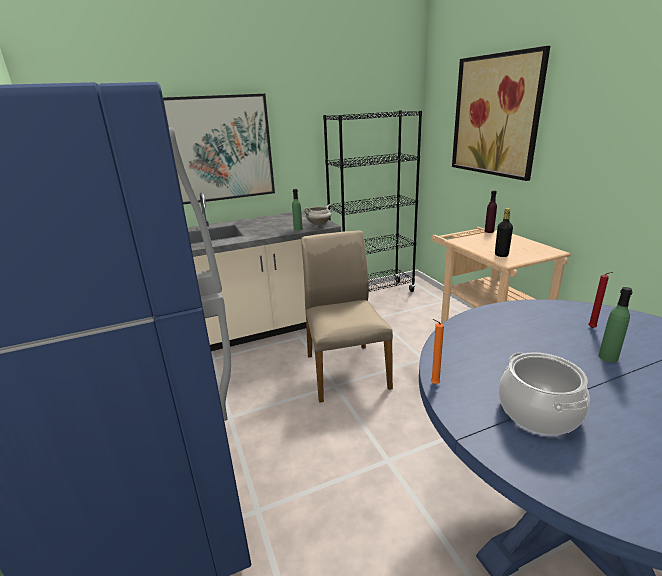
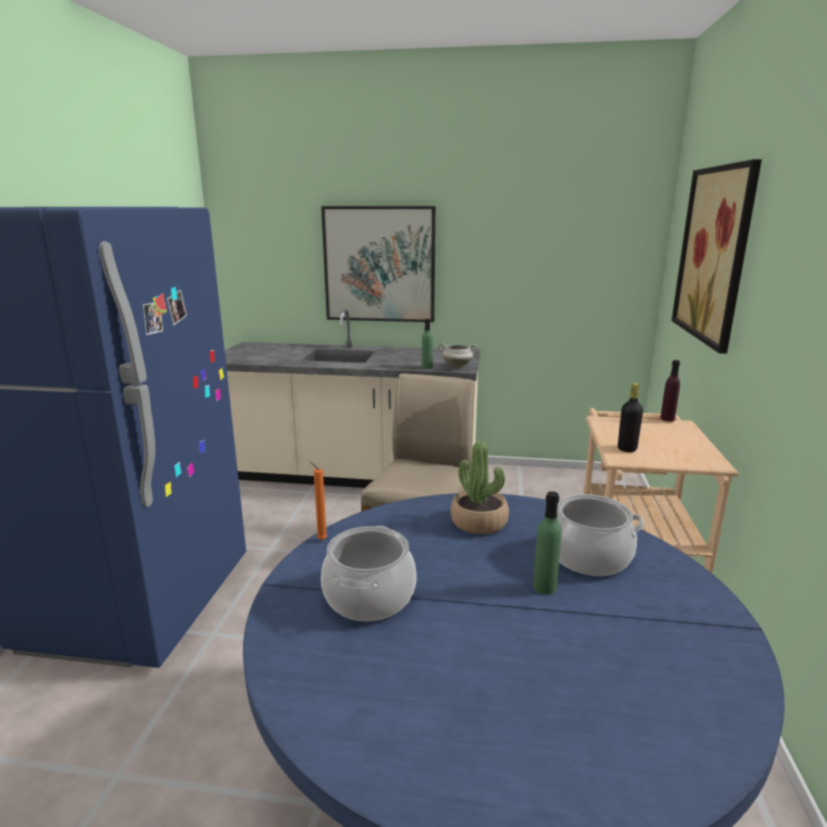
camera: 30 degrees right, 5 degrees down
black bookcase [323,110,422,292] -> none
red candle [588,272,613,328] -> cooking pot [557,494,644,576]
none -> potted plant [450,441,509,534]

